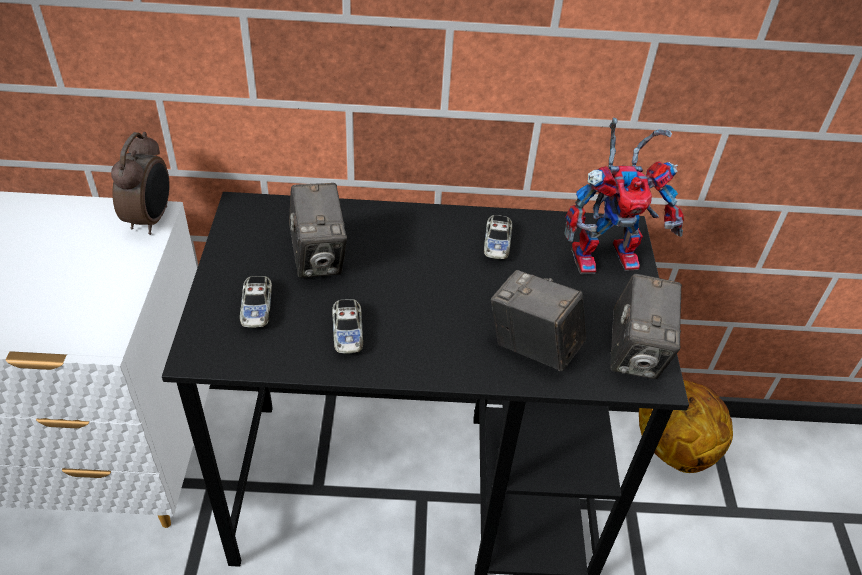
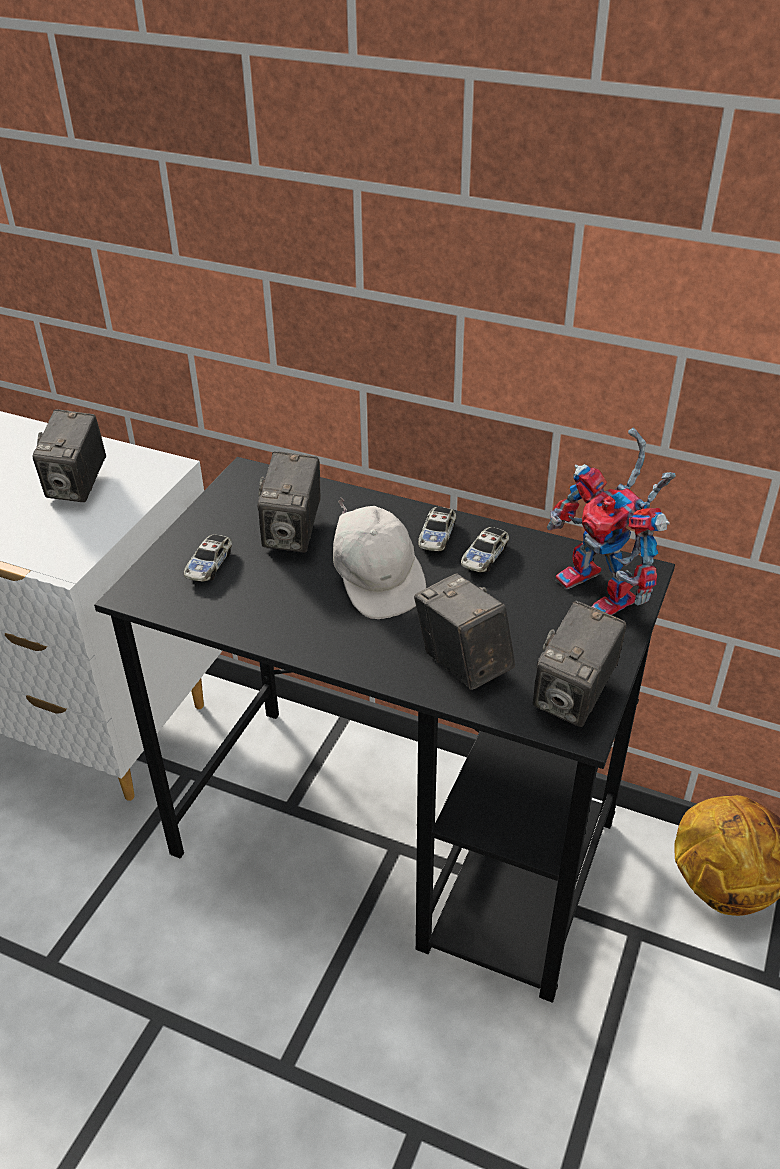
camera: 25 degrees right, 5 degrees down
alarm clock [111,132,170,235] -> none
toy car [332,299,363,354] -> toy car moved to [418,507,456,551]
toy robot [564,118,684,274] -> toy robot turned 45 degrees clockwise [547,428,676,615]
none -> camera [33,409,106,502]
none -> white cap [333,497,426,619]

